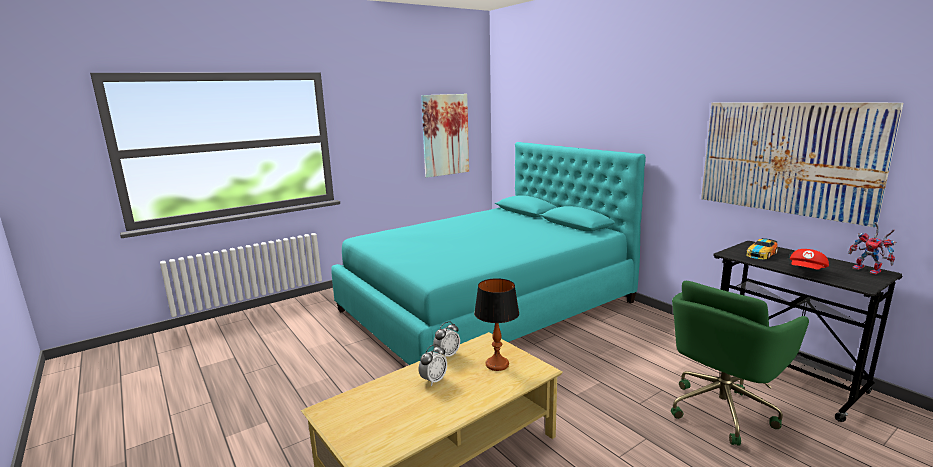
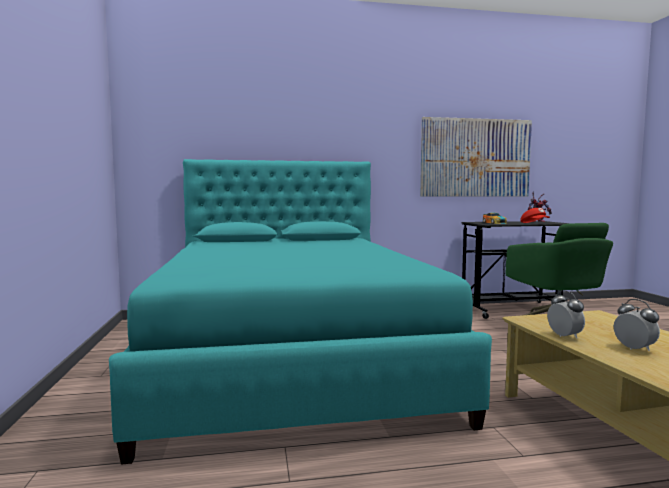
camera: 65 degrees left, 10 degrees down
picture [421,94,469,178] -> none
table lamp [474,278,519,371] -> none

